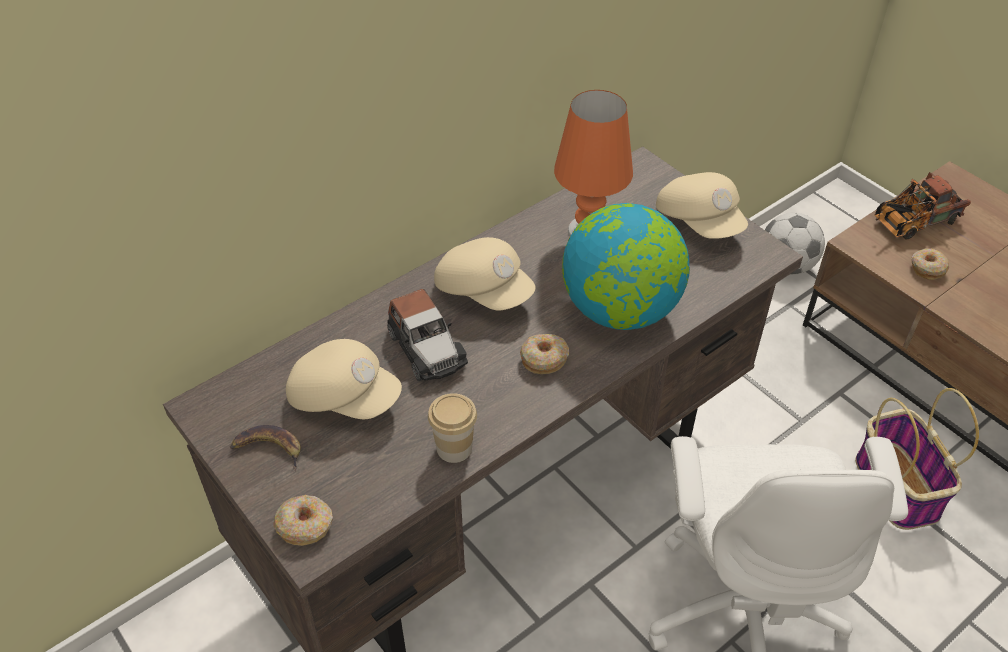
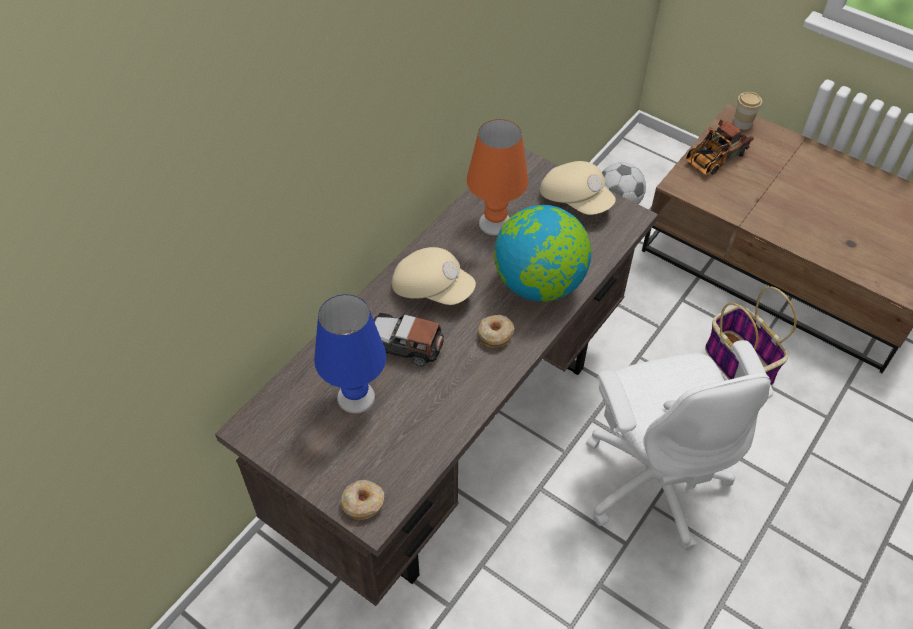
camera: 15 degrees left, 5 degrees up
banana [230,425,301,471] -> none
beige cap [286,339,402,419] -> blue table lamp [314,294,387,414]
toy car [387,289,468,381] -> toy car turned 150 degrees clockwise [374,313,444,367]
cup [428,393,477,463] -> cup moved to [734,92,762,130]
donut [912,248,949,280] -> none

